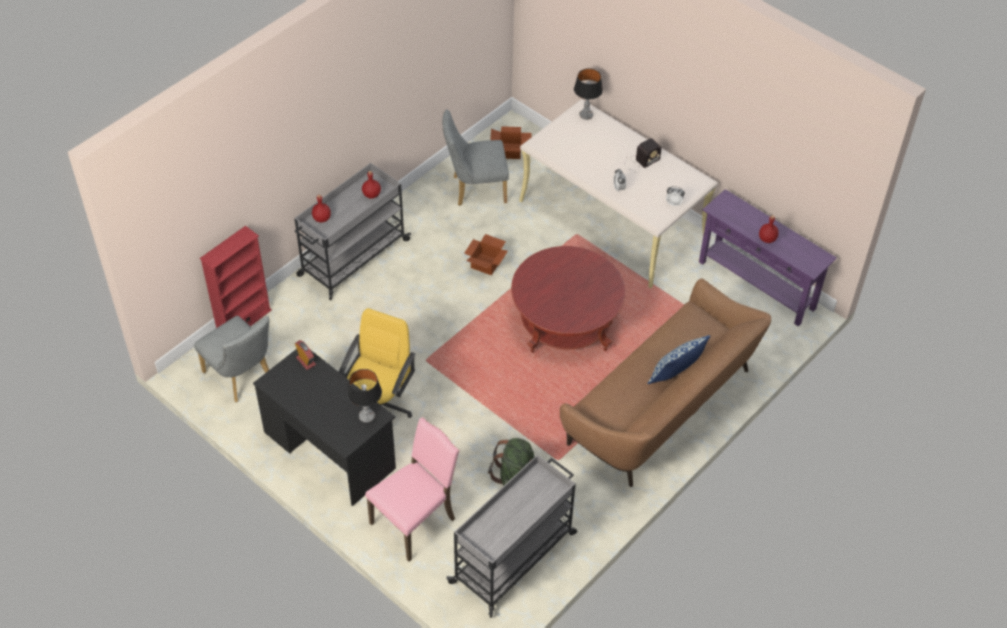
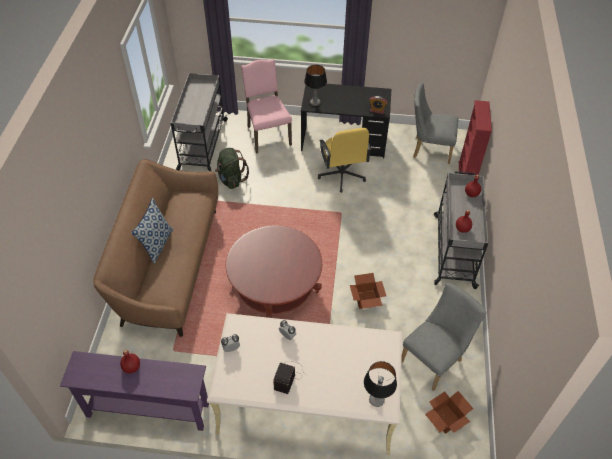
camera: 145 degrees right, 0 degrees up
pink chair [365,417,460,562] -> pink chair turned 150 degrees clockwise [241,59,292,154]

